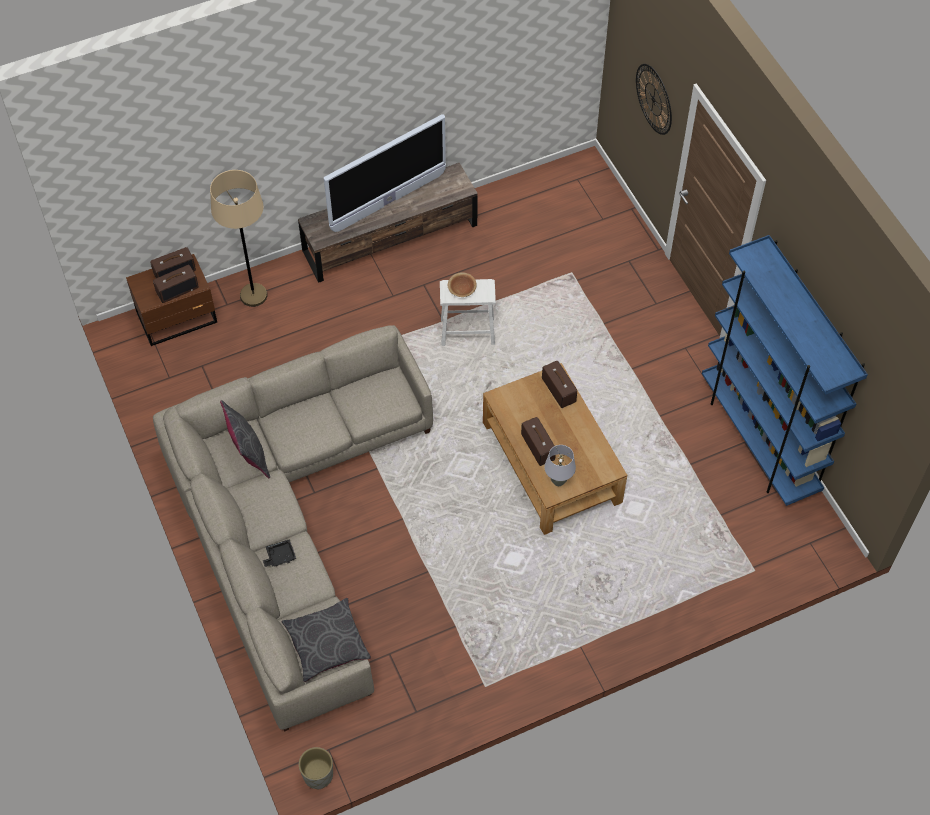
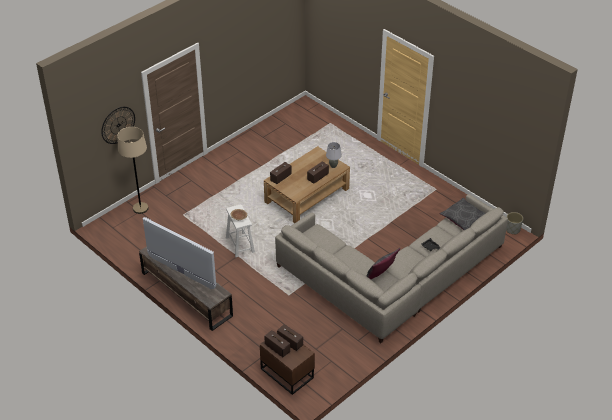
camera: 110 degrees left, 15 degrees down
beige floor lamp [210,170,268,307] -> beige floor lamp moved to [117,127,149,214]
blue bookcase [702,235,868,506] -> none

